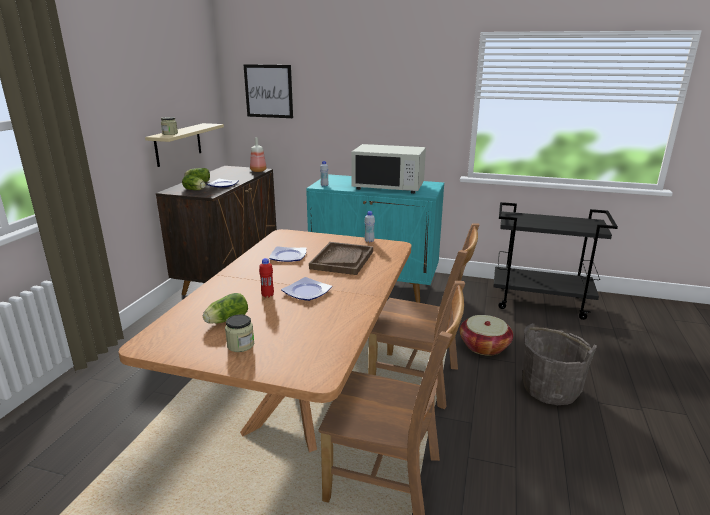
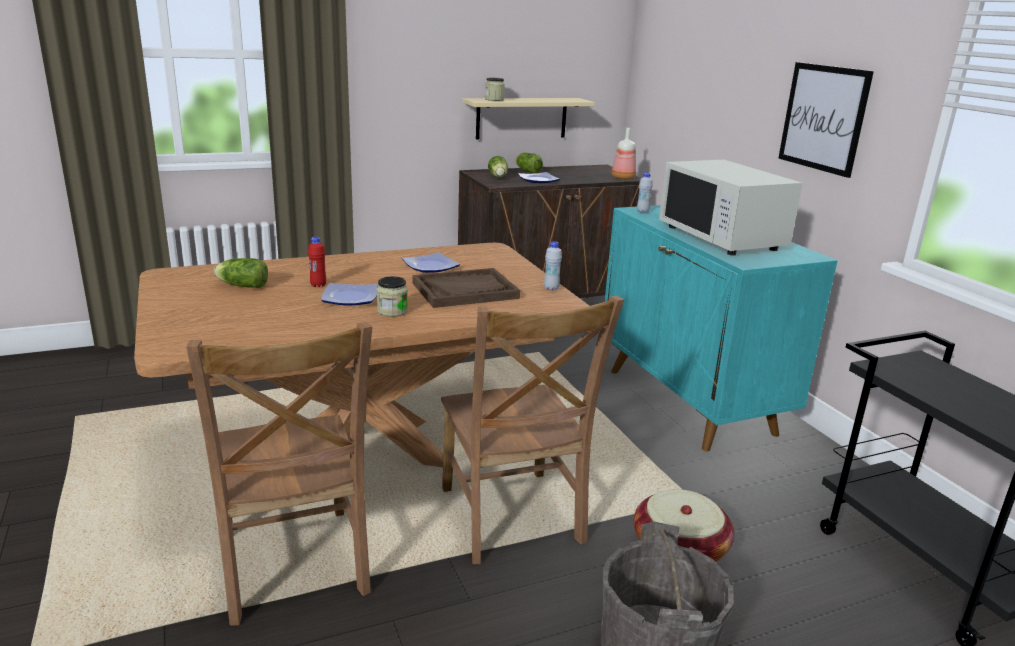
camera: 50 degrees right, 0 degrees up
jar [225,314,254,352] -> jar moved to [377,276,408,317]
picture [243,64,293,118] -> picture moved to [778,62,874,178]

